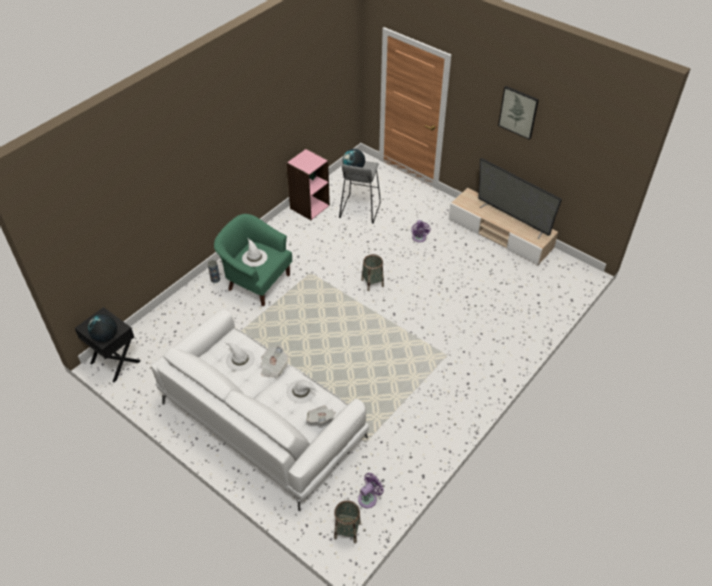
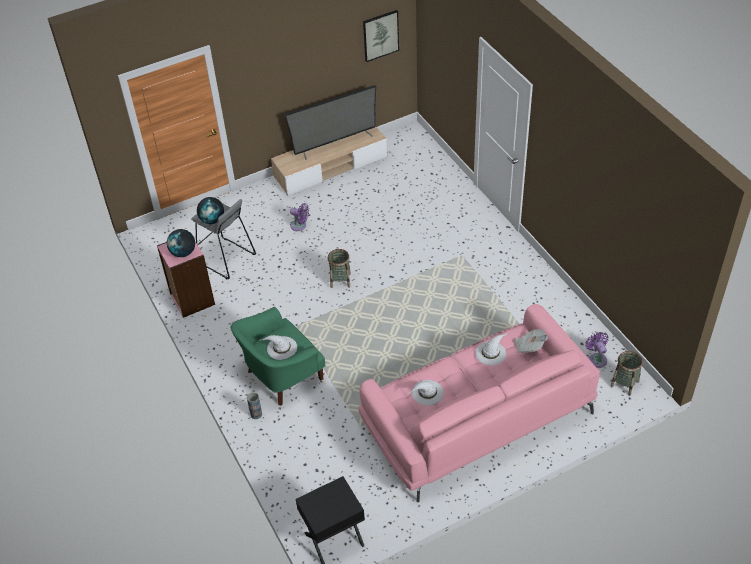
camera: 65 degrees left, 0 degrees up
globe [88,314,117,342] -> globe moved to [167,229,195,257]
white sofa [151,310,369,511] -> pink sofa [358,304,600,502]
newspaper [261,346,288,378] -> none
picture [498,86,539,140] -> picture moved to [363,10,399,62]

